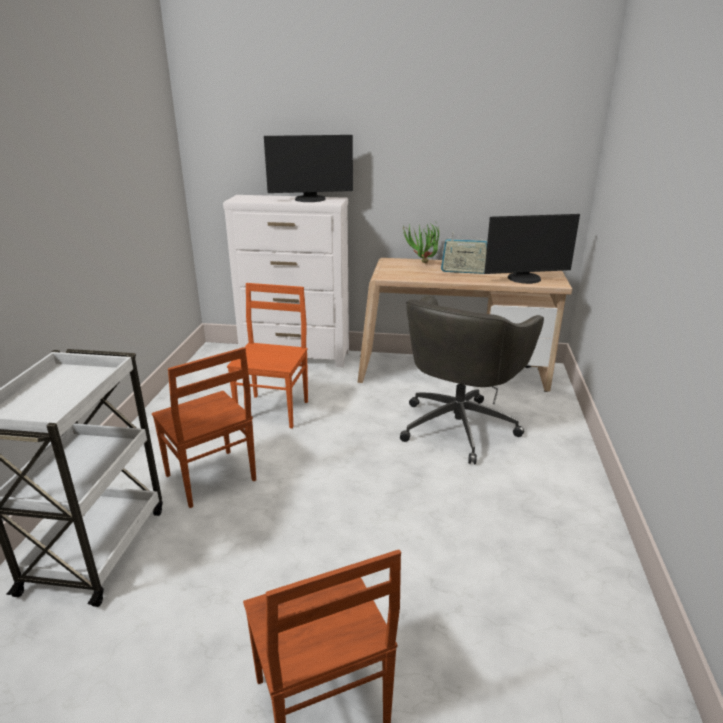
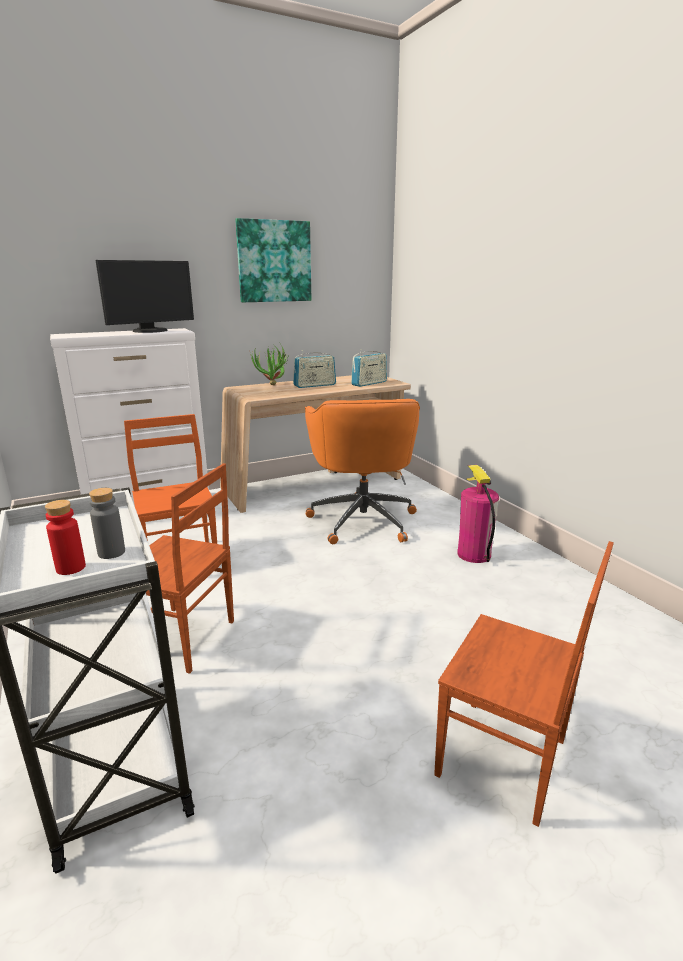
camera: 35 degrees left, 5 degrees down
grey office chair [400,295,544,464] -> orange office chair [305,399,420,544]
monitor [484,214,580,284] -> radio [351,349,387,387]
none -> red bottle [45,500,86,575]
none -> grey bottle [89,488,125,559]
none -> picture [235,218,312,302]
none -> fire extinguisher [457,465,499,563]

